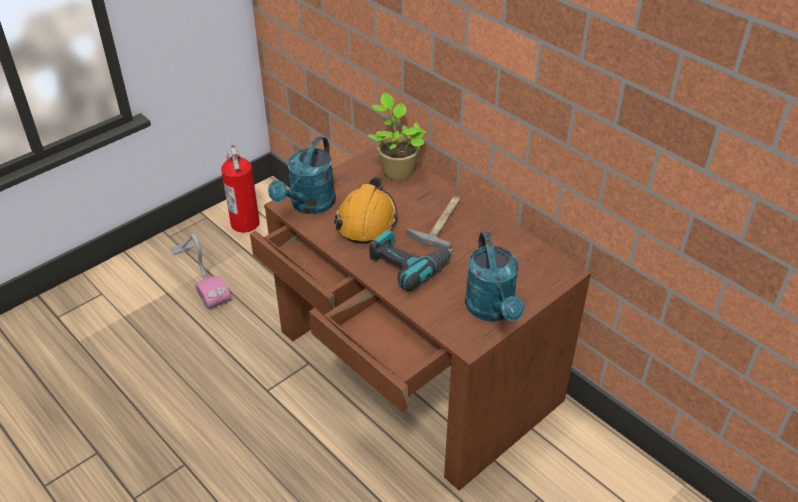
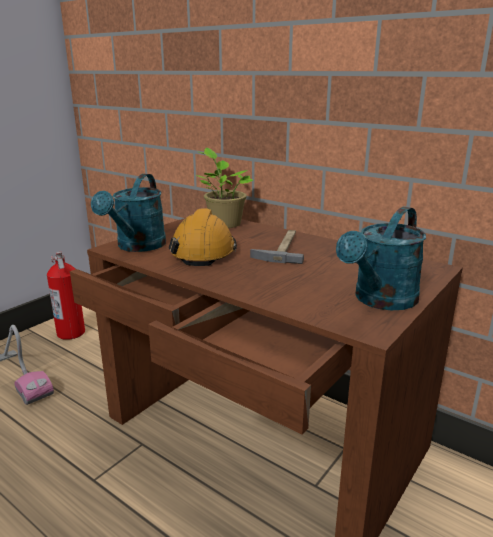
camera: 10 degrees left, 20 degrees down
power drill [370,229,453,291] -> none
turquoise watering can [465,232,525,322] -> turquoise watering can turned 60 degrees clockwise [336,207,426,310]

